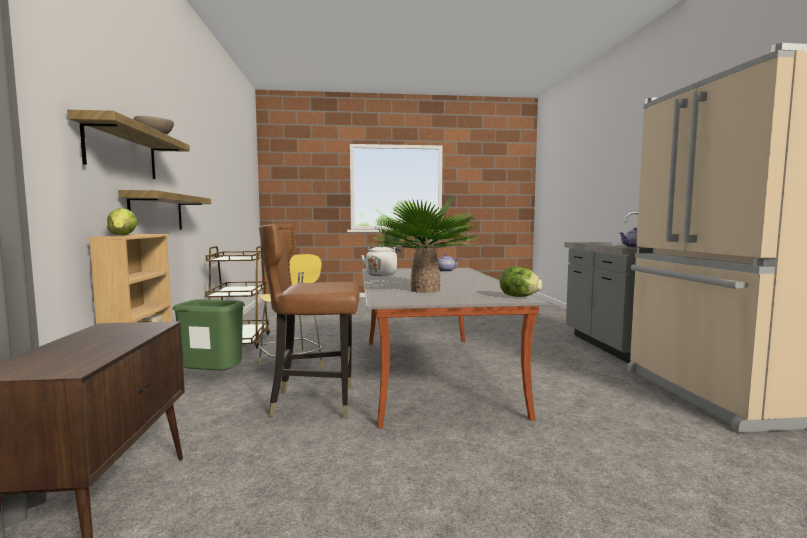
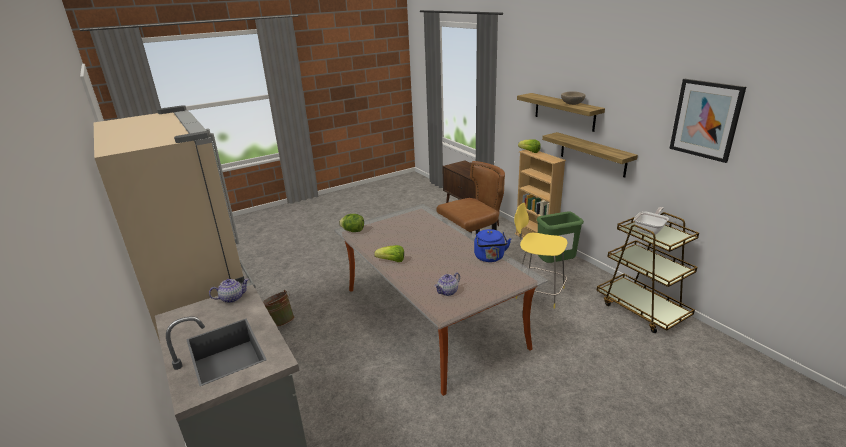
camera: 155 degrees right, 20 degrees up
white kettle [361,245,401,276] -> blue kettle [474,229,511,262]
potted plant [370,194,480,293] -> none
none -> green bucket [263,290,295,326]
none -> lettuce [374,245,404,262]
none -> frying pan [634,207,669,235]
none -> picture [669,79,746,163]

